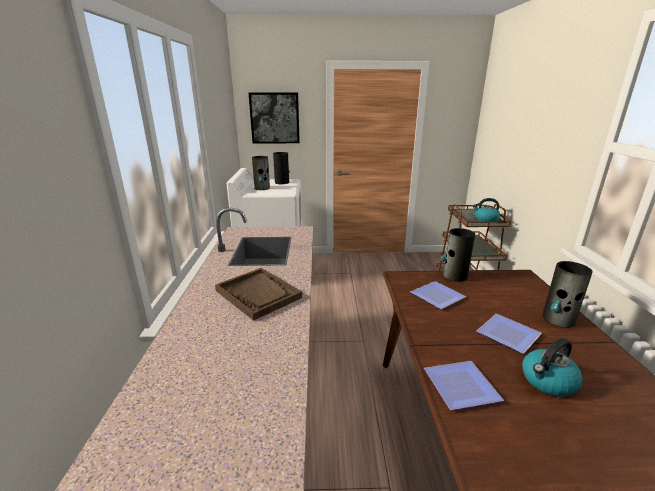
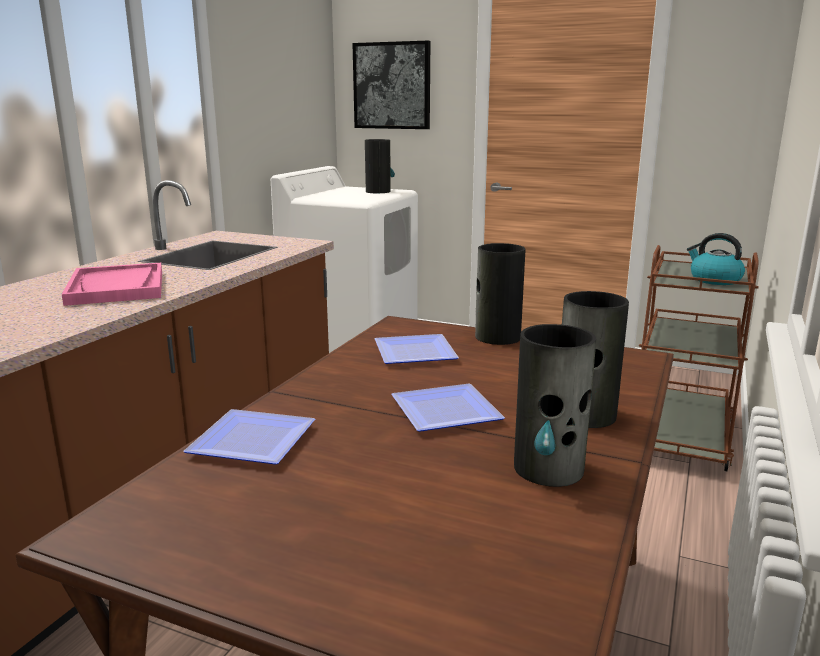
camera: 25 degrees right, 5 degrees down
brown tray [215,268,302,321] -> pink tray [62,263,162,306]
vase [252,156,270,190] -> vase moved to [514,324,596,487]
kettle [522,338,583,397] -> none

